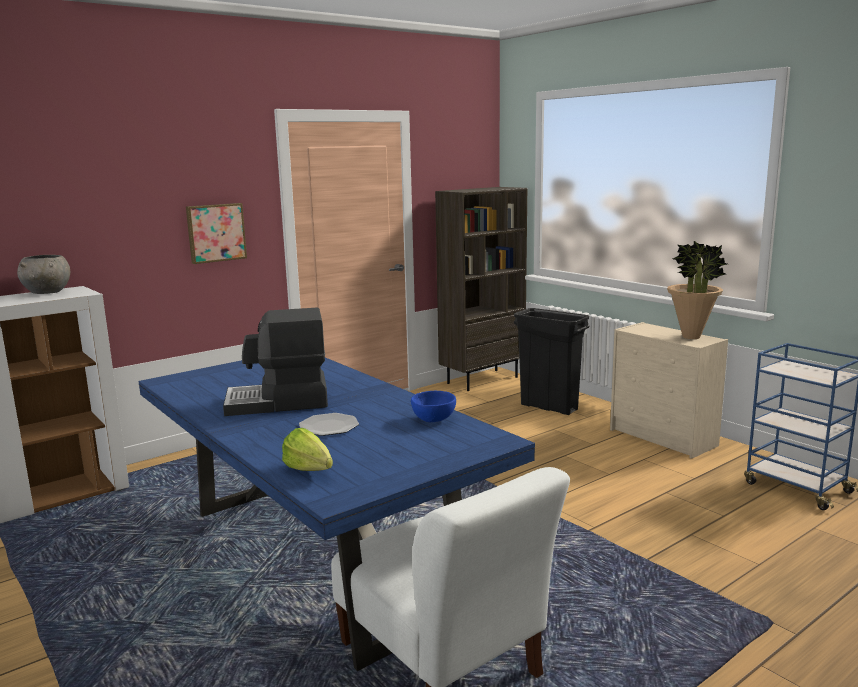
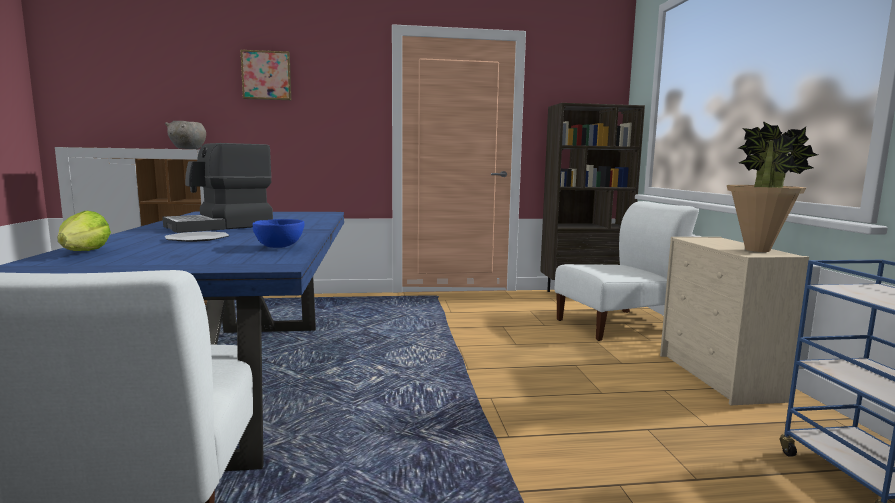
camera: 30 degrees right, 5 degrees down
picture [186,203,247,264] -> picture moved to [240,50,291,100]
coffee machine [223,308,328,416] -> coffee machine turned 60 degrees counterclockwise [162,143,273,233]
black trash can [514,308,589,415] -> white chair [555,201,699,341]

